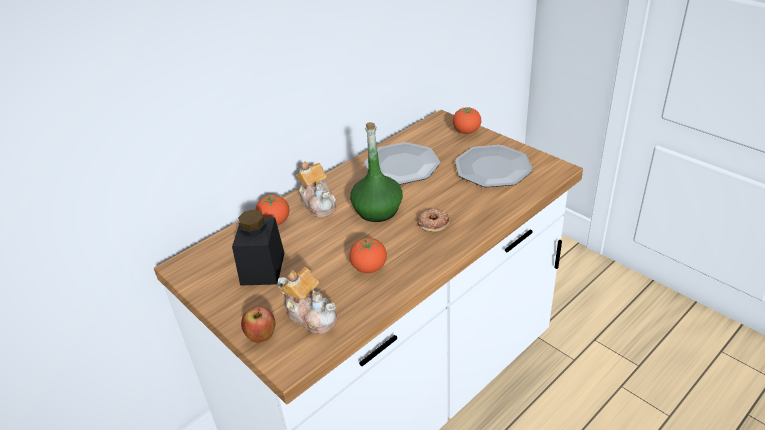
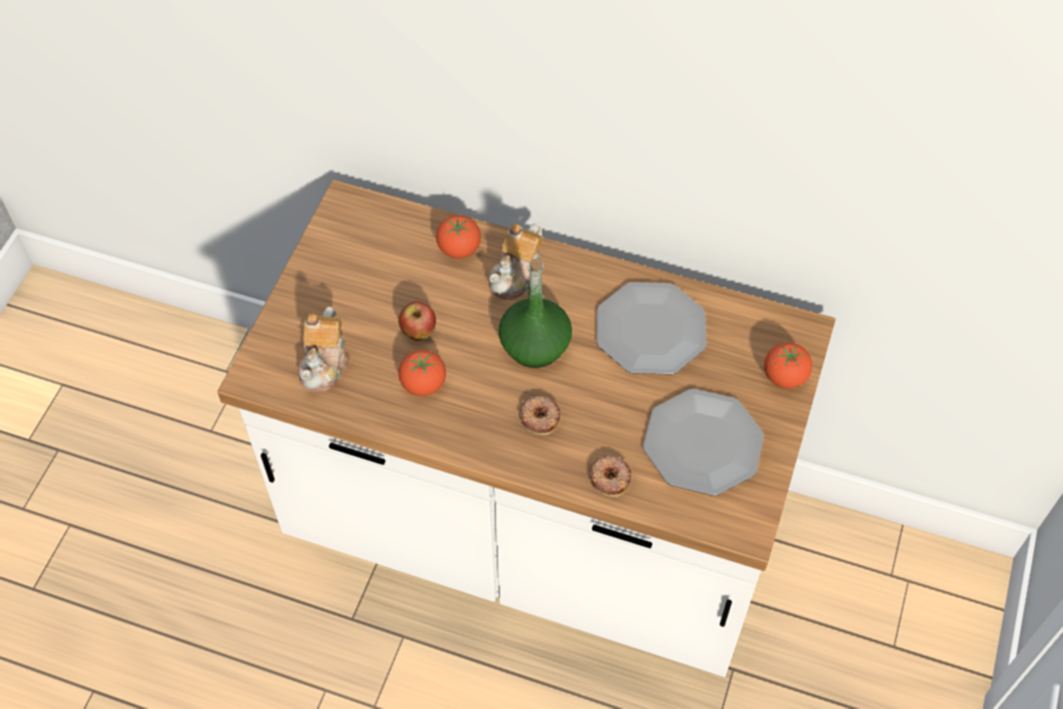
camera: 60 degrees right, 20 degrees up
black jar [232,210,284,286] -> none
apple [241,307,276,343] -> apple moved to [398,301,436,341]
none -> donut [589,455,632,497]

